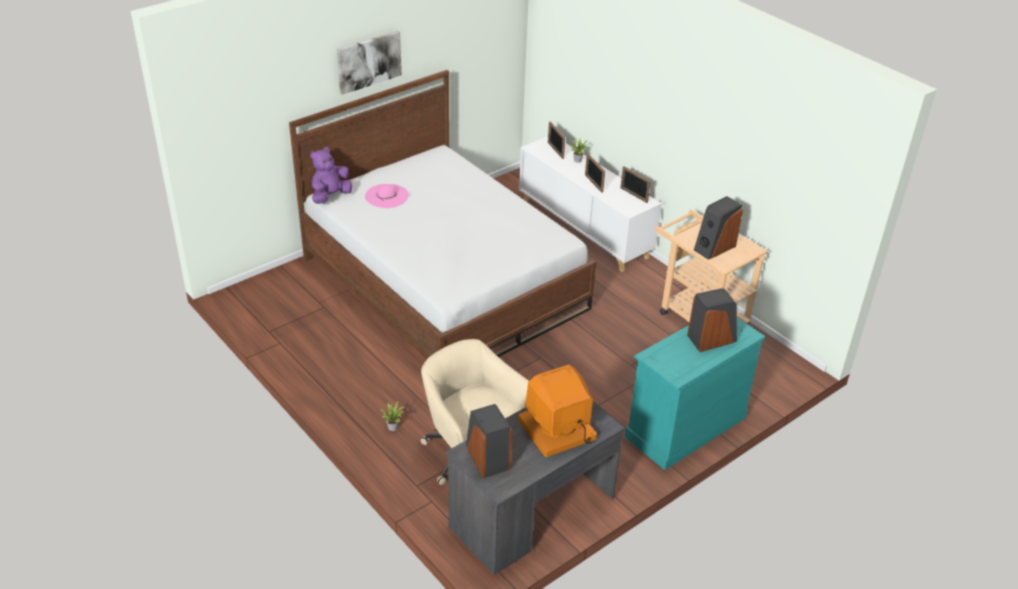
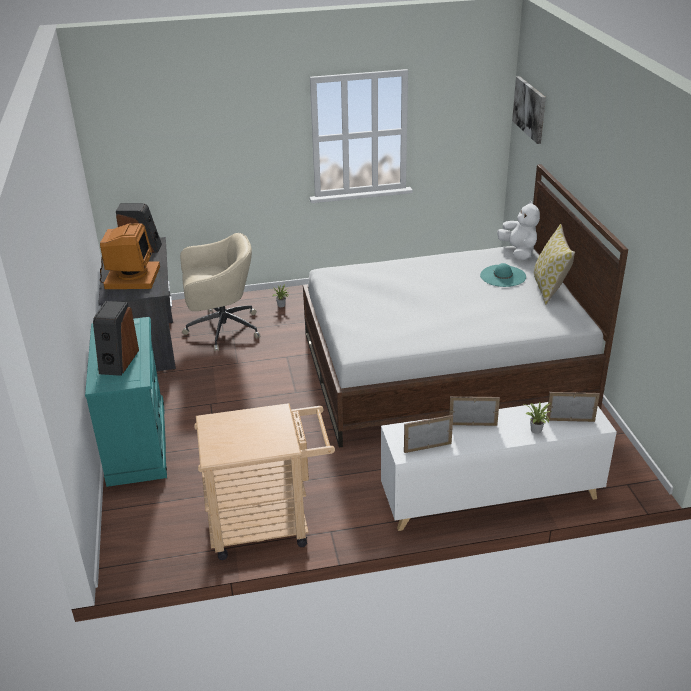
camera: 120 degrees right, 5 degrees down
purple plush toy [310,147,352,204] -> white plush toy [497,201,540,260]
picture [337,31,402,95] -> picture moved to [512,76,546,144]
pink hat [365,184,409,208] -> turquoise hat [480,263,526,287]
speaker [694,196,743,260] -> none
none -> pillow [534,224,575,305]

